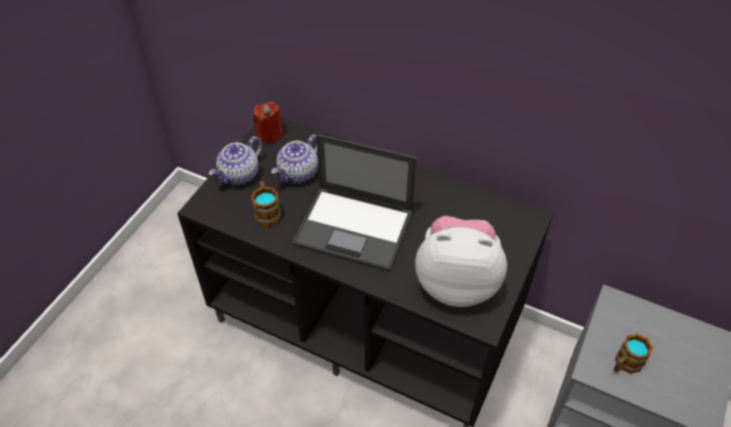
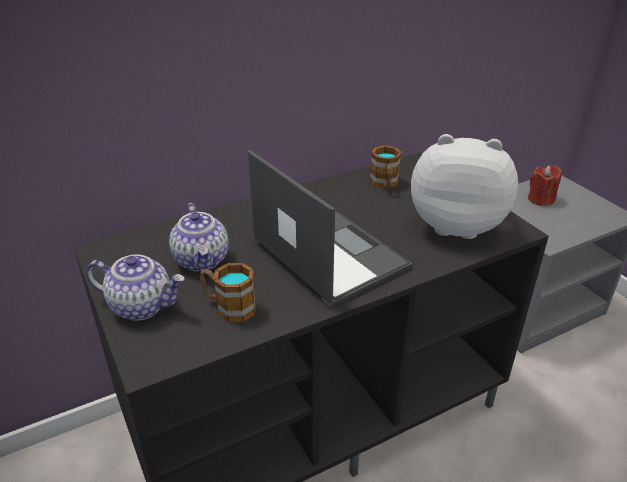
camera: 55 degrees left, 15 degrees down
teapot [209,136,262,185] -> teapot turned 60 degrees counterclockwise [86,255,185,321]
red candle [253,101,283,142] -> red candle moved to [528,165,562,206]
laptop [293,134,417,272] -> laptop turned 90 degrees counterclockwise [248,150,412,309]
plush toy [415,216,507,307] -> plush toy turned 60 degrees clockwise [411,134,518,239]
mug [614,334,653,374] -> mug moved to [370,145,401,189]

